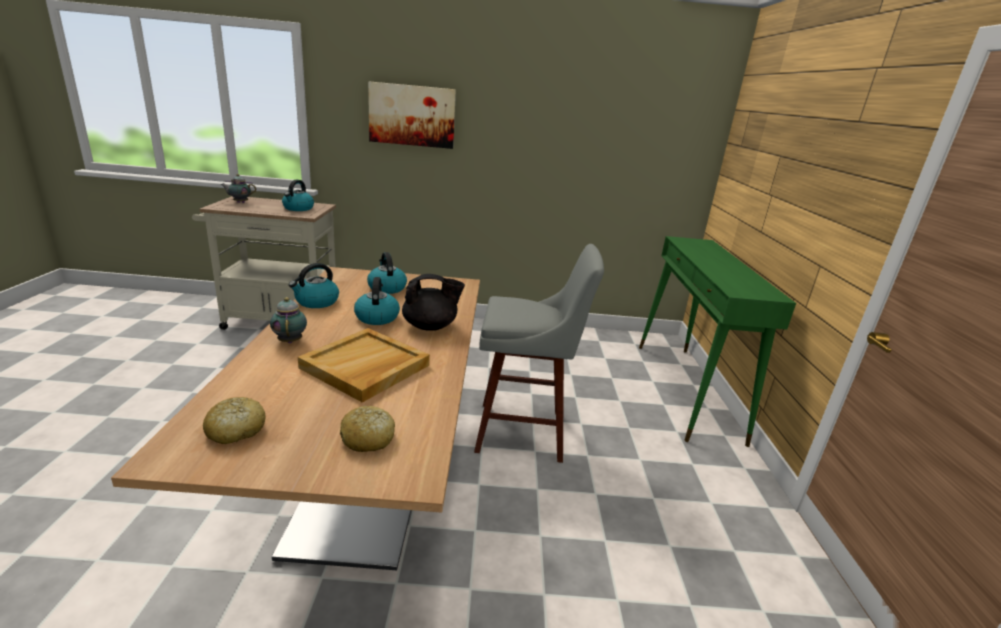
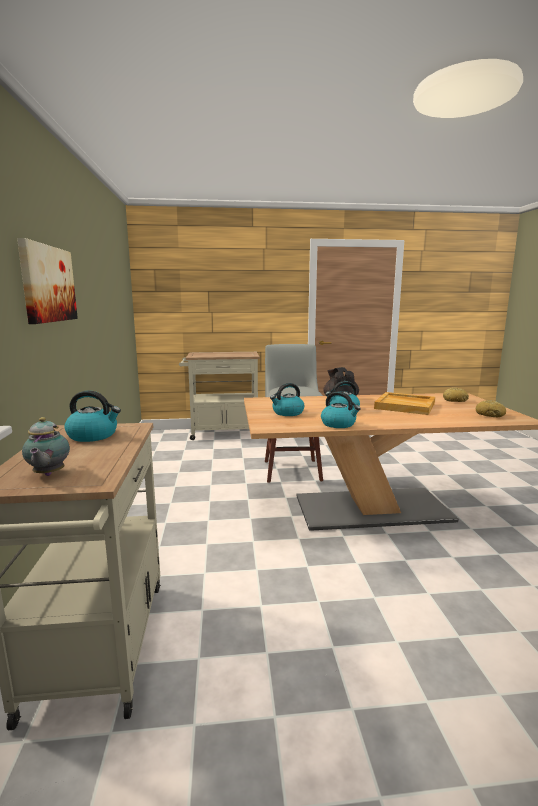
camera: 95 degrees left, 10 degrees down
teapot [270,297,307,343] -> none
green console table [639,236,796,447] -> beige cart [179,352,260,440]

